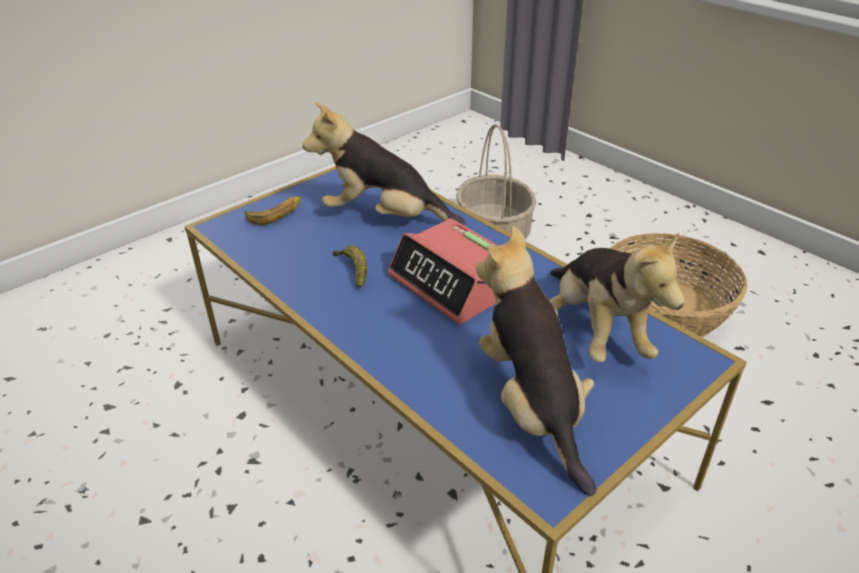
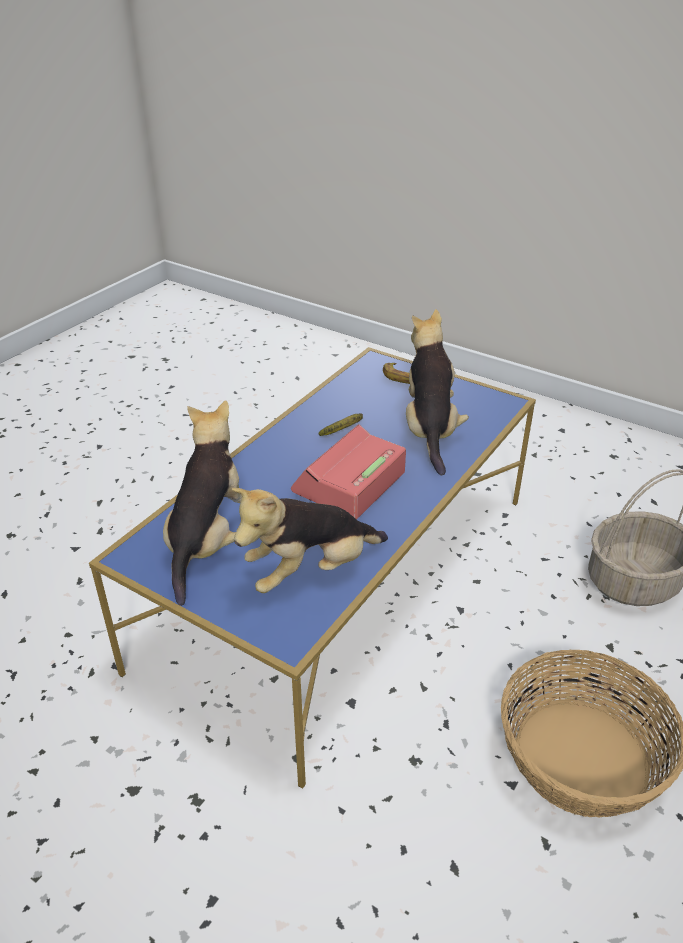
camera: 75 degrees right, 0 degrees up
plush toy [476,226,596,496] -> plush toy turned 45 degrees counterclockwise [163,400,242,606]

